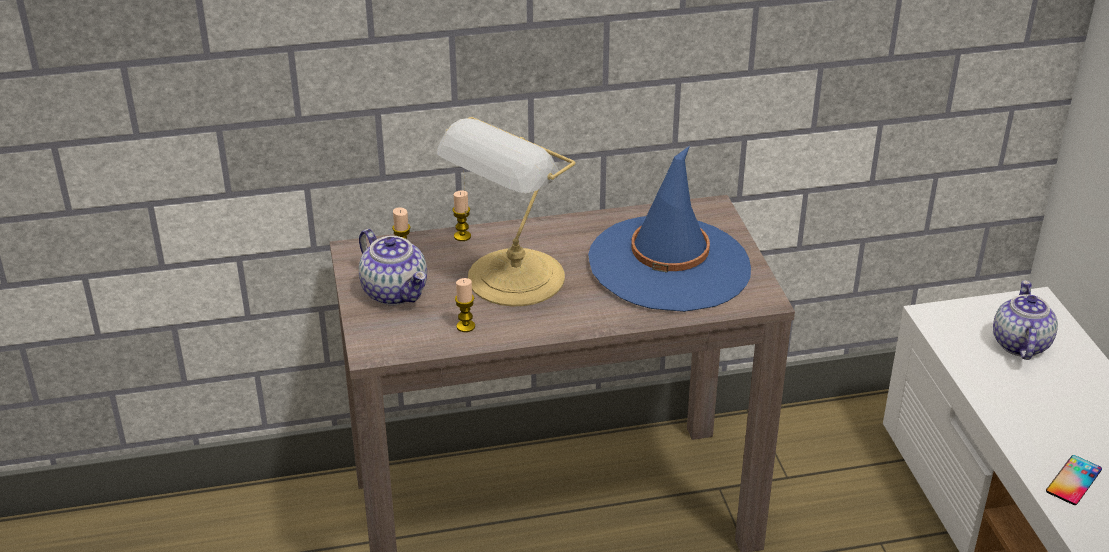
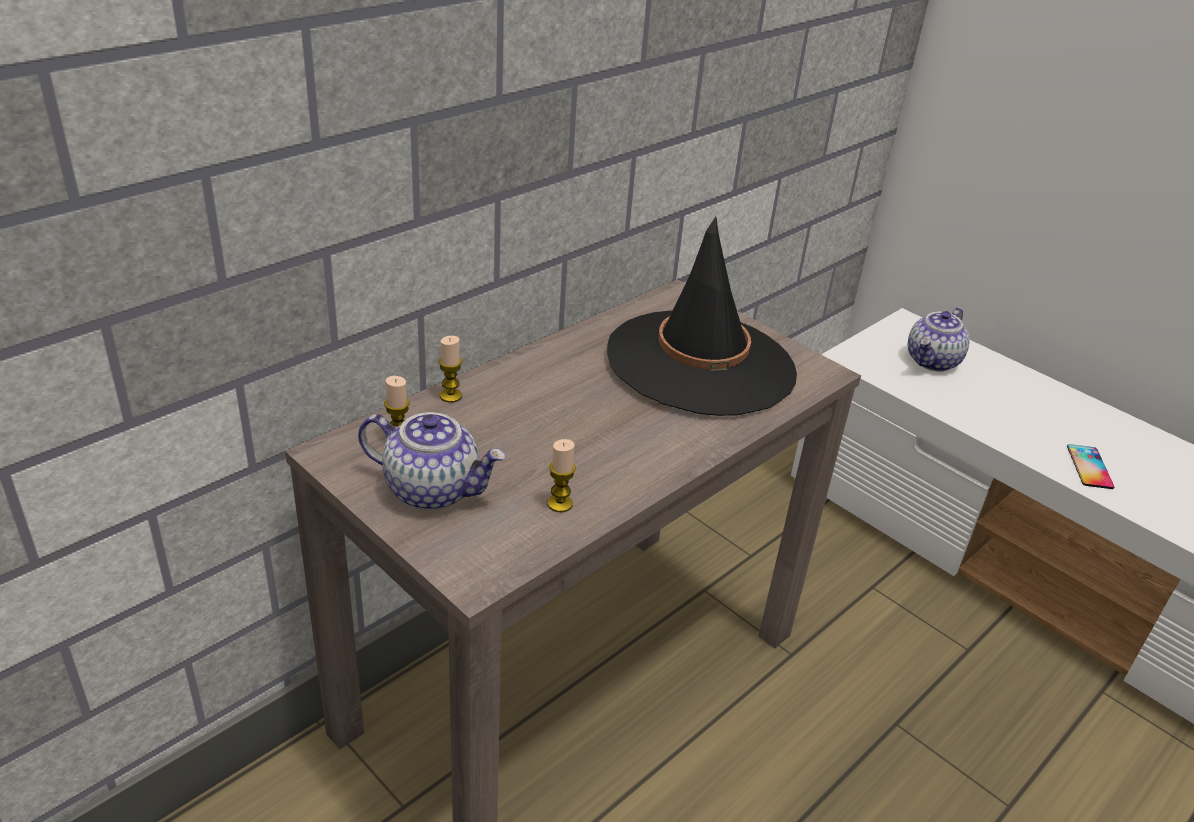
camera: 35 degrees left, 0 degrees up
table lamp [437,117,576,306] -> none
blue hat [588,146,751,312] -> black hat [607,216,797,416]
teapot [993,280,1058,360] -> teapot turned 120 degrees counterclockwise [908,307,970,372]

